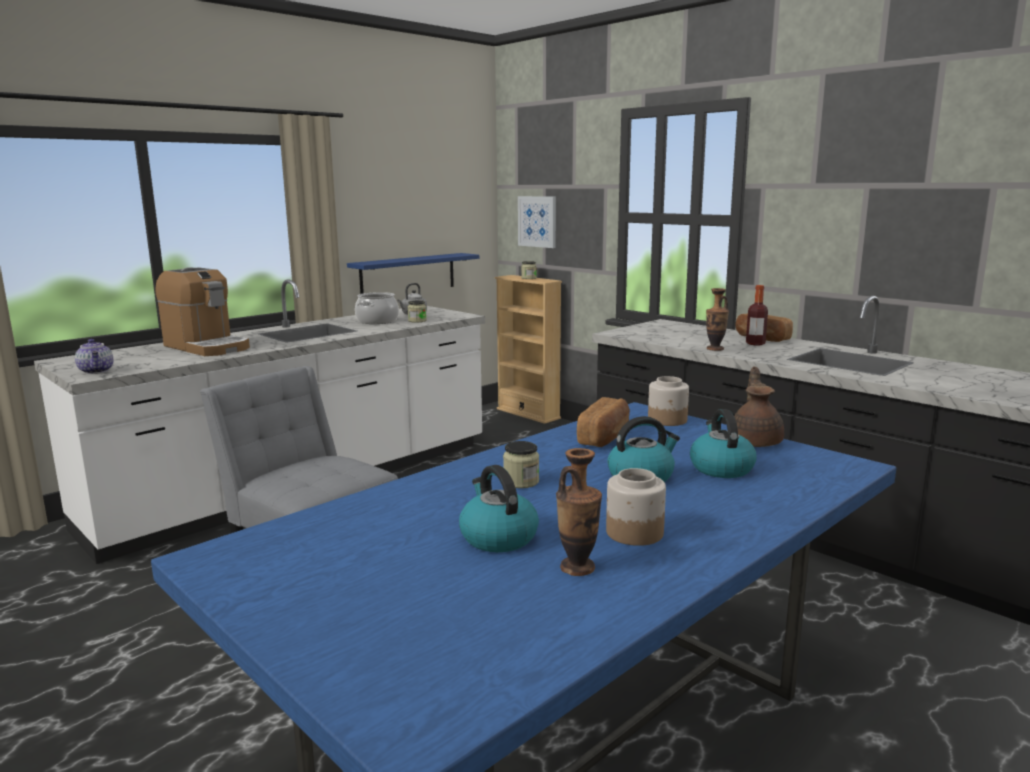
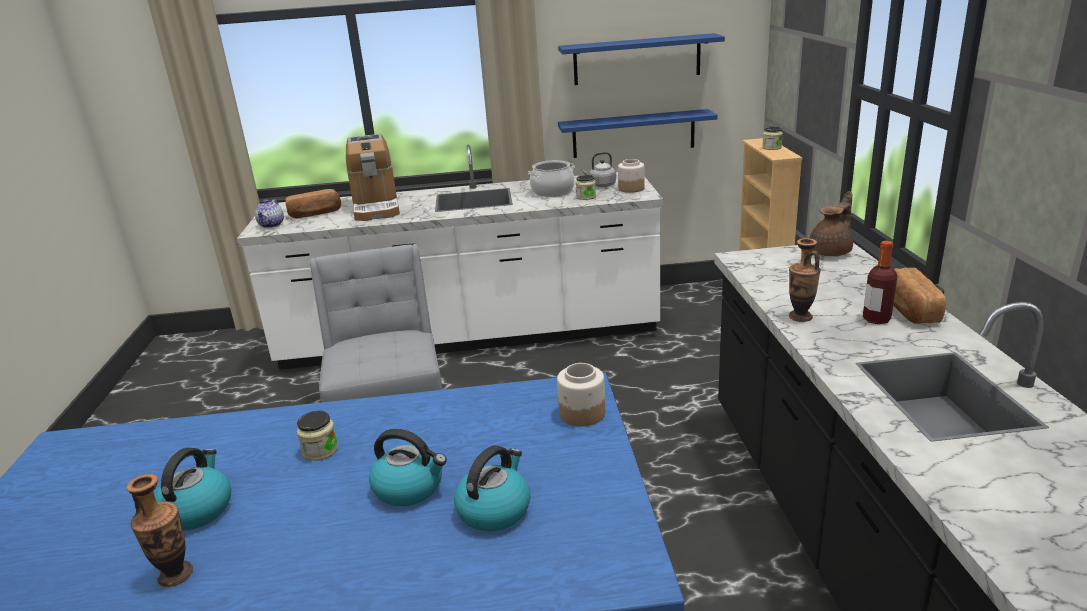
camera: 40 degrees right, 10 degrees up
picture [518,196,556,248] -> none
bread [577,397,630,447] -> bread moved to [285,189,341,219]
jar [606,468,666,546] -> jar moved to [618,159,645,193]
brown teapot [734,366,784,447] -> brown teapot moved to [810,191,853,256]
none -> blue shelf [558,33,725,85]

